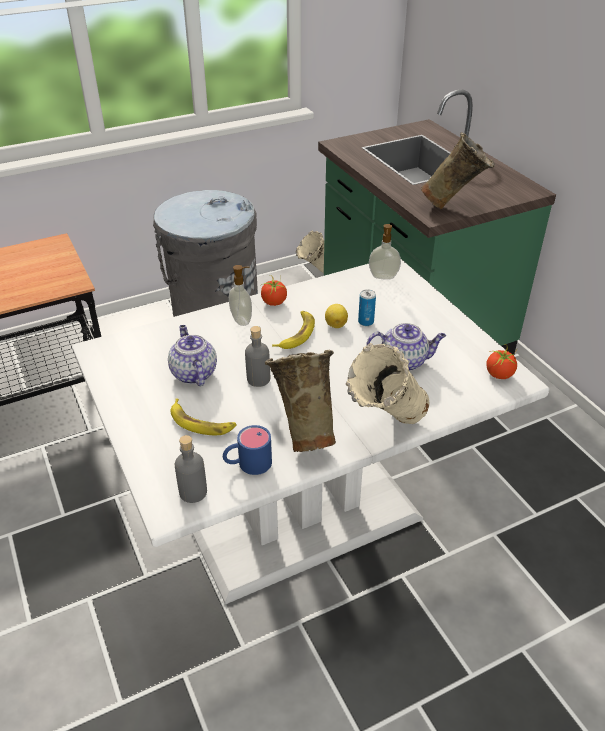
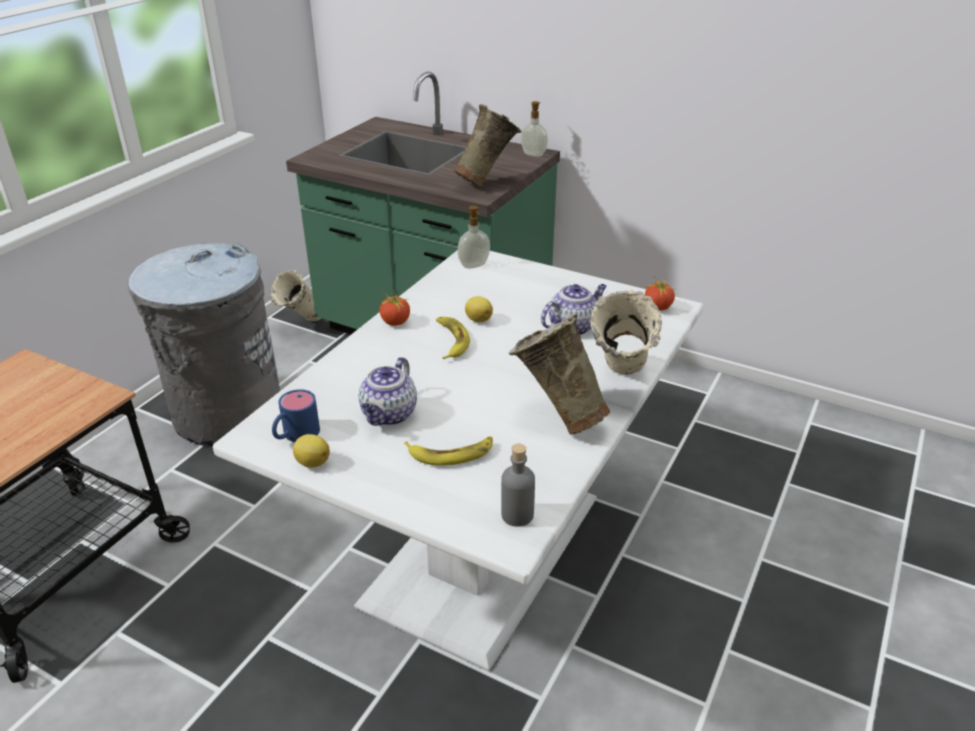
camera: 35 degrees left, 5 degrees down
teapot [168,325,217,386] -> teapot turned 105 degrees counterclockwise [358,357,417,426]
blue mug [223,425,272,475] -> blue mug moved to [272,389,320,442]
soap dispenser [229,265,252,326] -> soap dispenser moved to [521,101,548,157]
grey bottle [245,326,270,387] -> none
can [358,289,376,326] -> none
none -> lemon [293,434,330,468]

